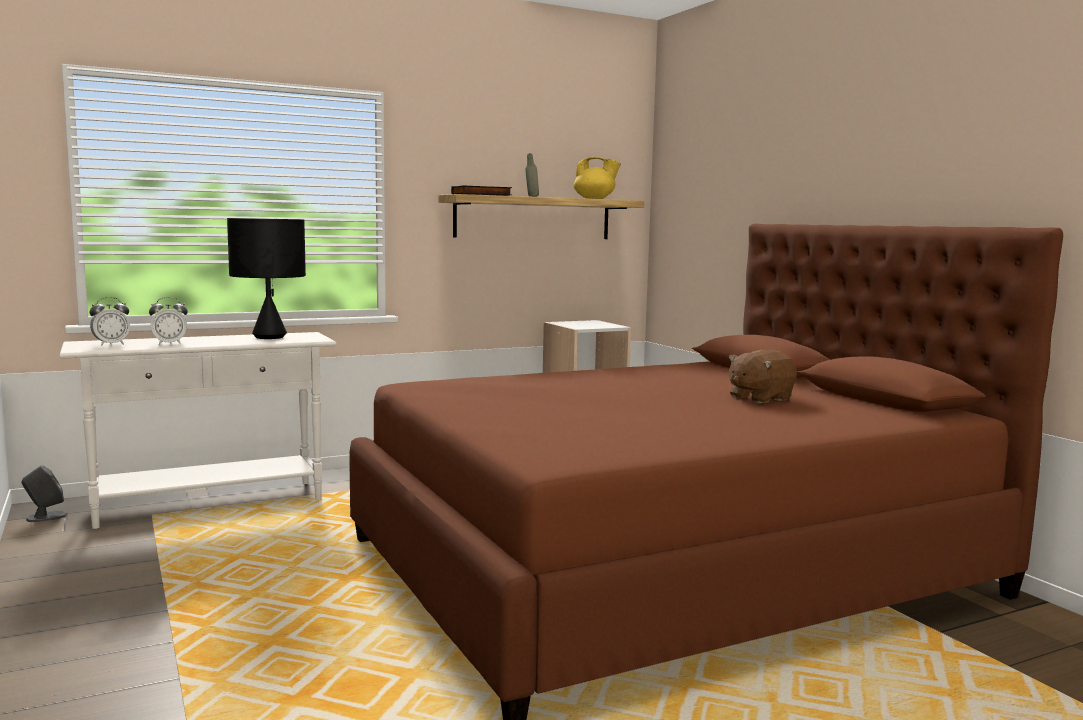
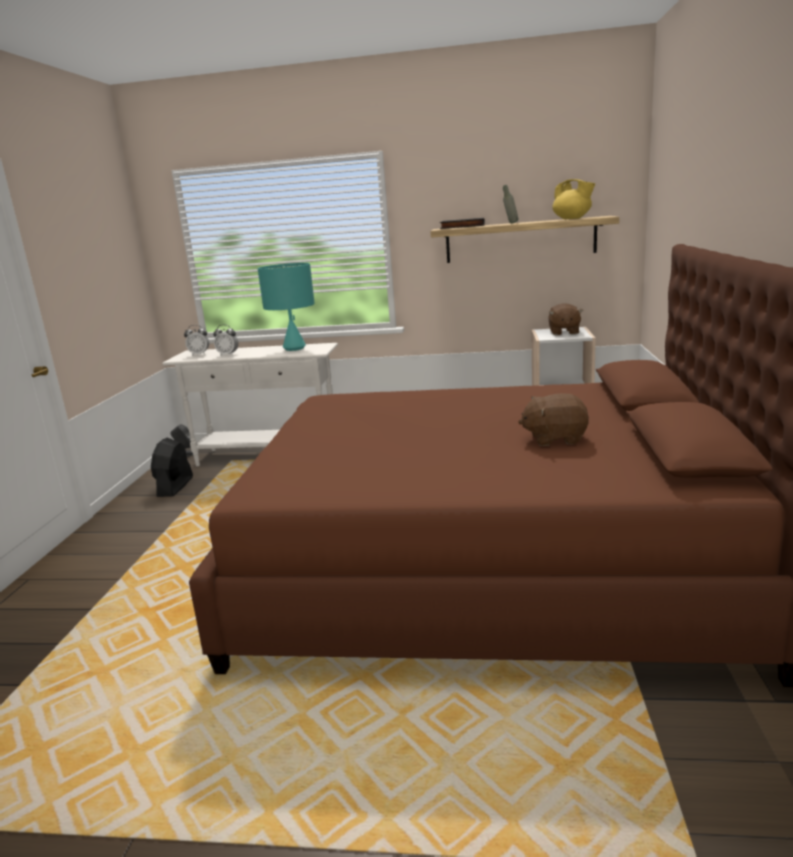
camera: 35 degrees right, 10 degrees up
black table lamp [227,218,306,339] -> turquoise table lamp [258,263,315,351]
none -> black fan [151,437,193,497]
none -> brown plush toy [548,303,583,335]

